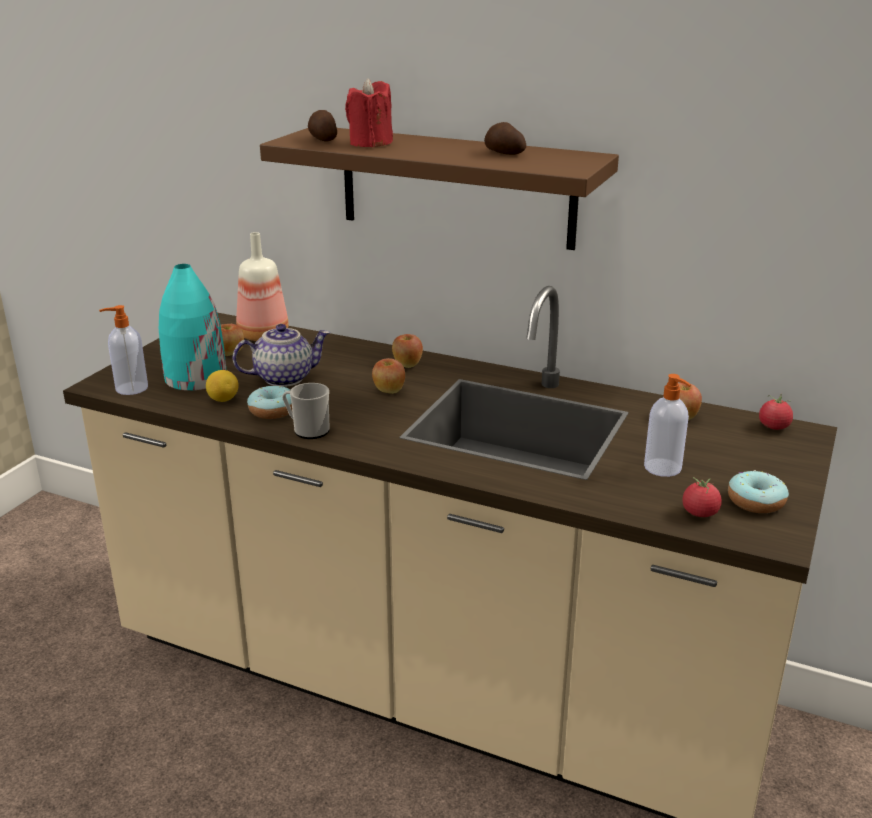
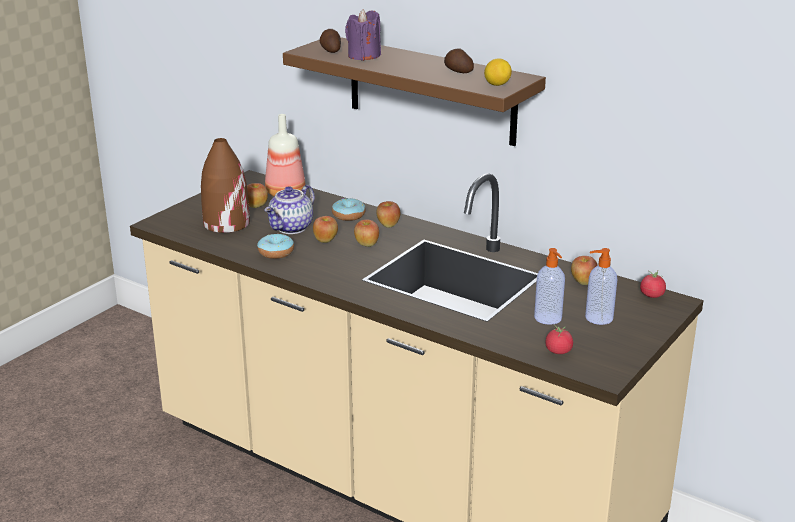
camera: 10 degrees right, 0 degrees up
soap dispenser [99,305,148,395] -> soap dispenser moved to [585,248,617,325]
turquoise vase [159,264,226,391] -> brown vase [201,138,250,233]
lemon [206,370,239,402] -> lemon moved to [484,59,512,86]
teapot [233,324,330,387] -> teapot turned 135 degrees clockwise [264,185,315,234]
mug [282,383,330,439] -> none
red candle [345,78,393,147] -> purple candle [345,9,381,61]
donut [728,470,789,513] -> donut moved to [332,198,366,221]
none -> apple [313,216,338,243]

